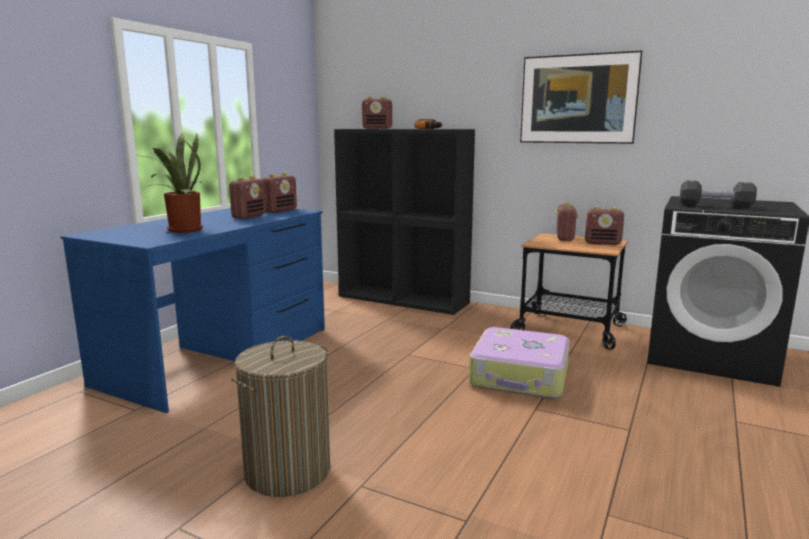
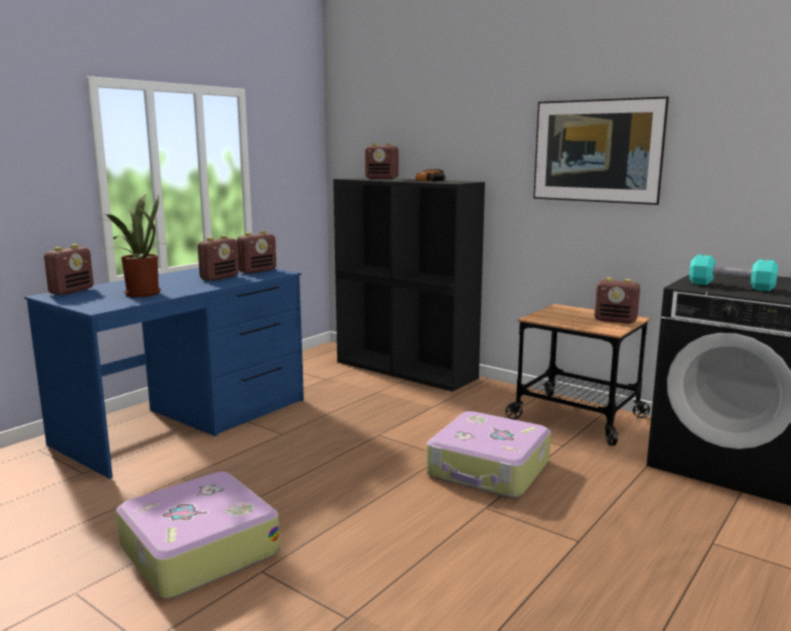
camera: 10 degrees right, 0 degrees up
laundry basket [231,336,330,497] -> suitcase [116,472,280,598]
radio [555,203,578,241] -> radio moved to [44,244,94,295]
black dumbbell [680,181,757,208] -> turquoise dumbbell [689,255,778,291]

